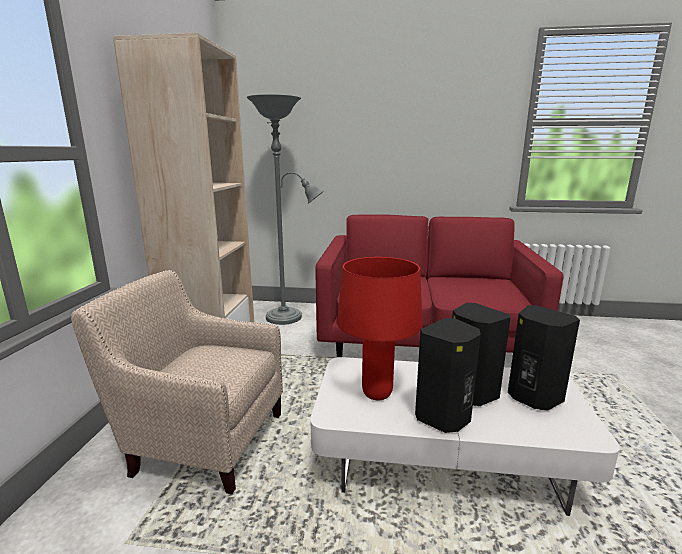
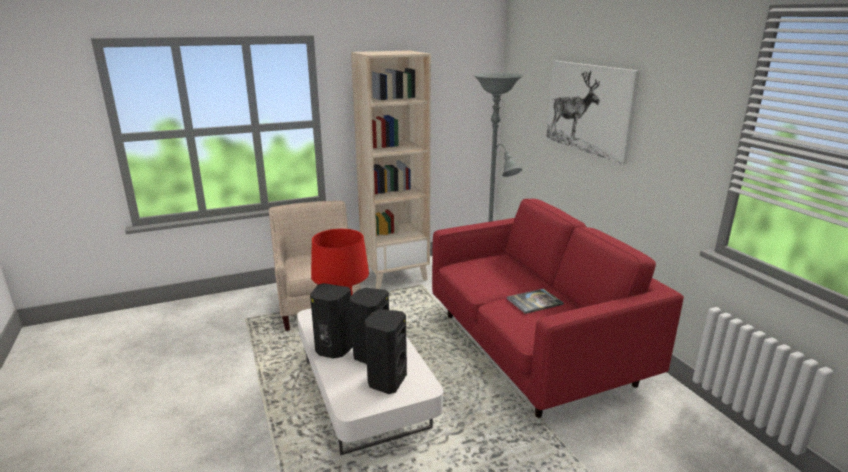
camera: 60 degrees right, 5 degrees up
none -> book [507,289,564,314]
none -> picture [546,61,640,165]

